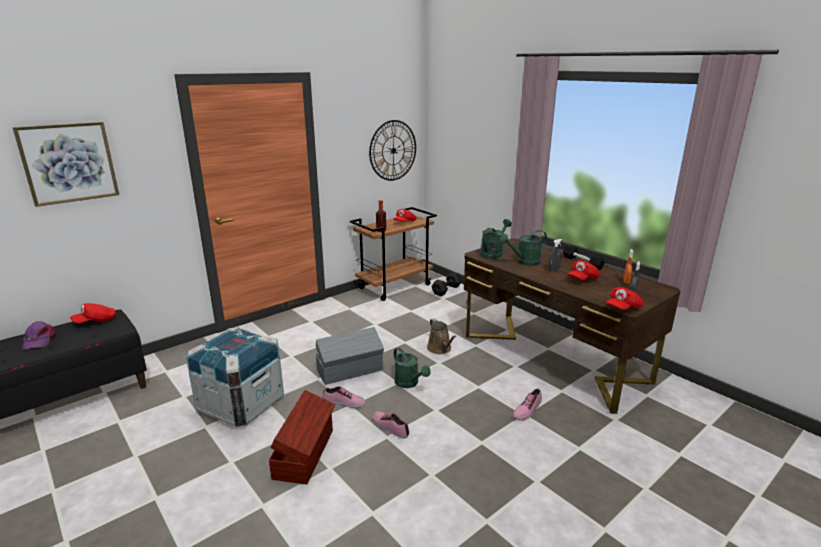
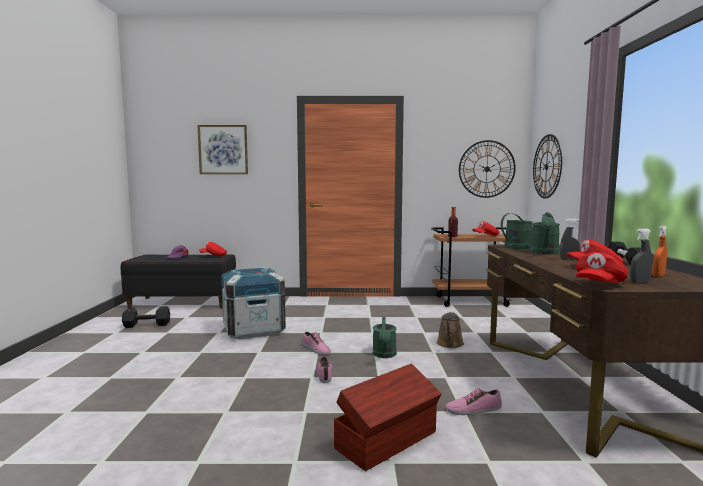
camera: 40 degrees right, 15 degrees down
brown storage box [269,390,335,484] -> brown storage box moved to [334,364,442,471]
grey storage box [316,327,384,385] -> none
black dumbbell [431,272,462,296] -> black dumbbell moved to [122,306,170,328]
green watering can [499,230,547,266] -> green watering can turned 90 degrees counterclockwise [530,215,560,255]
red cap [606,287,643,310] -> red cap turned 45 degrees counterclockwise [576,252,628,283]
none -> wall clock [533,134,562,199]

